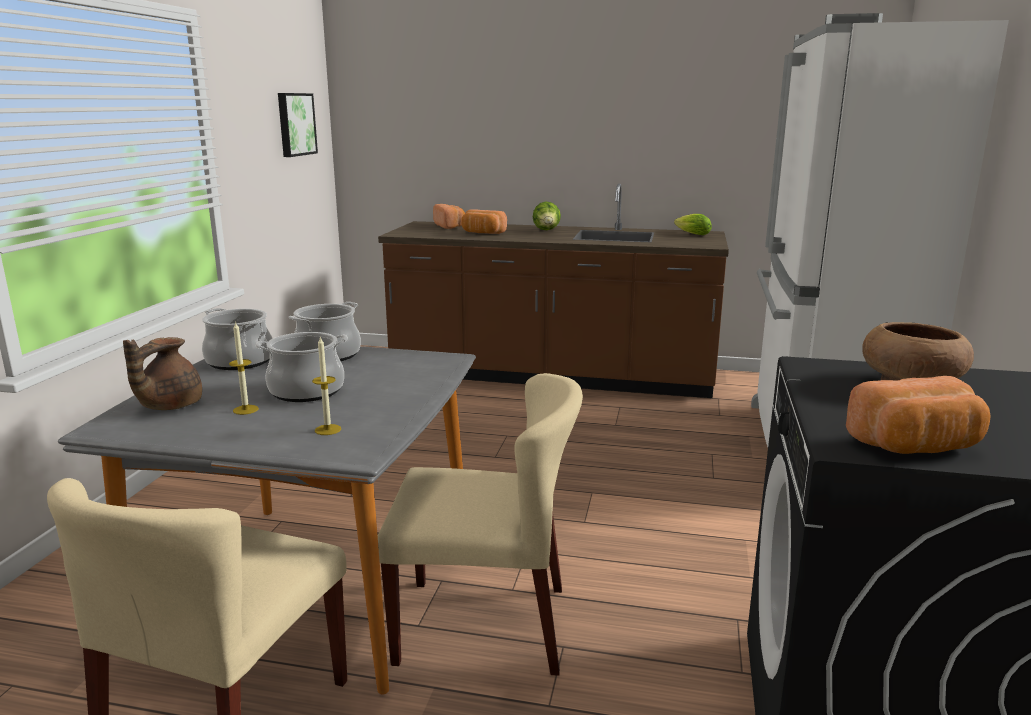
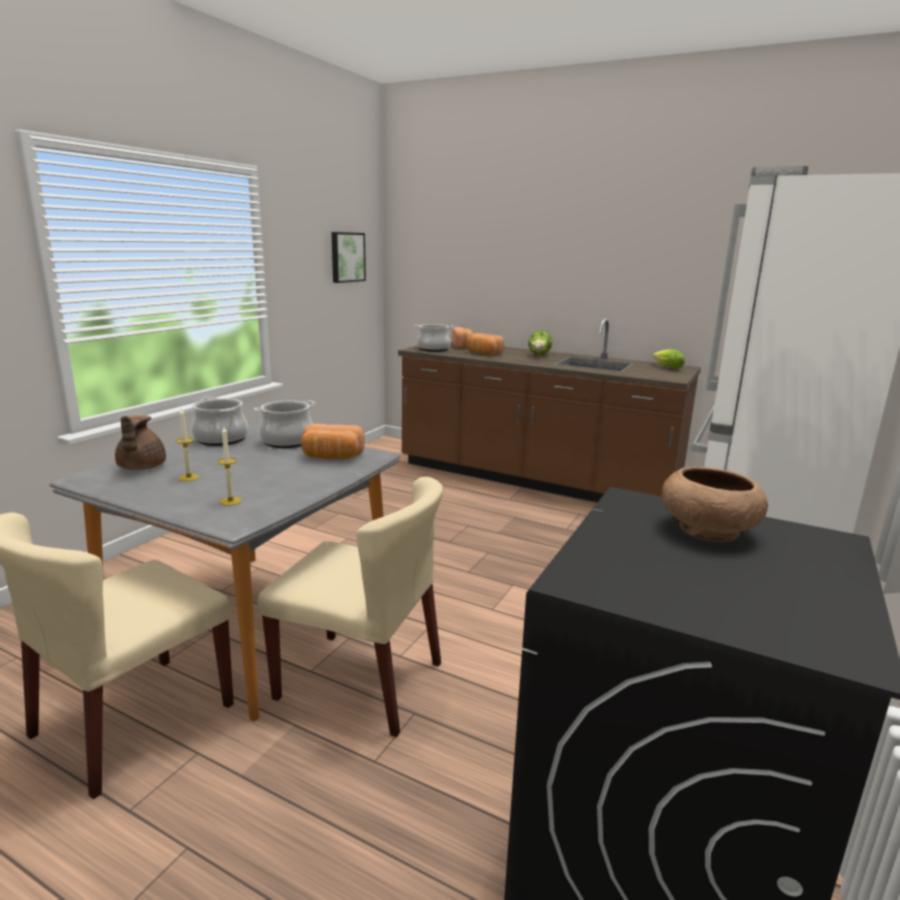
camera: 15 degrees right, 0 degrees up
brown teapot [123,337,202,410] -> brown teapot turned 45 degrees counterclockwise [115,415,166,470]
cooking pot [255,332,348,402] -> cooking pot moved to [414,324,454,352]
bread [846,376,990,454] -> bread moved to [301,424,365,459]

